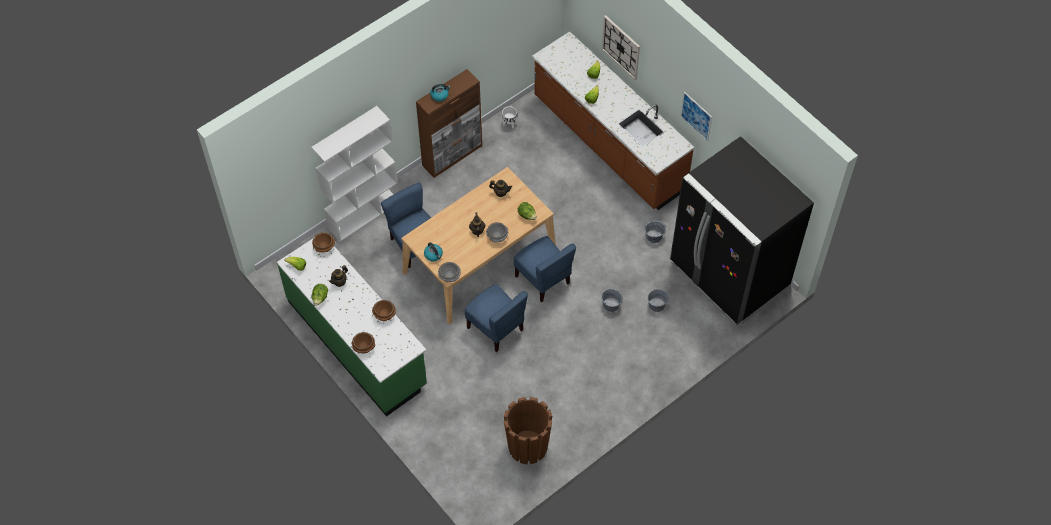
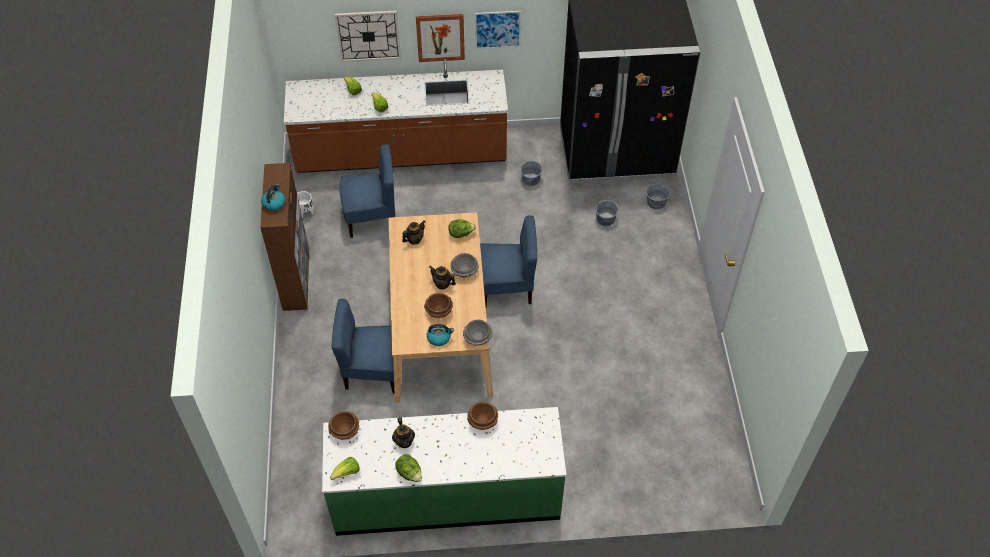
camera: 55 degrees left, 5 degrees down
white bookcase [311,106,398,242] -> none
brown bowl [352,332,375,353] -> brown bowl moved to [424,293,453,318]
blue chair [465,284,528,352] -> blue chair moved to [340,144,395,238]
brown planter [504,397,552,464] -> none
grey bucket [601,289,622,312] -> grey bucket moved to [646,181,670,209]
none -> picture [416,14,465,62]

